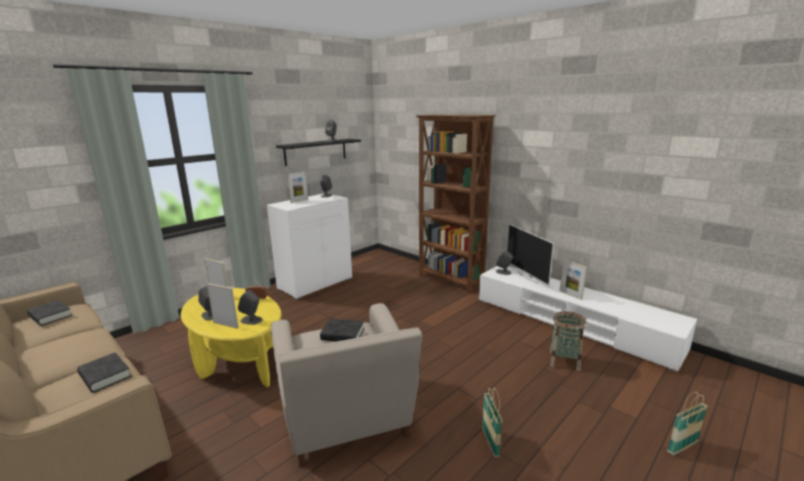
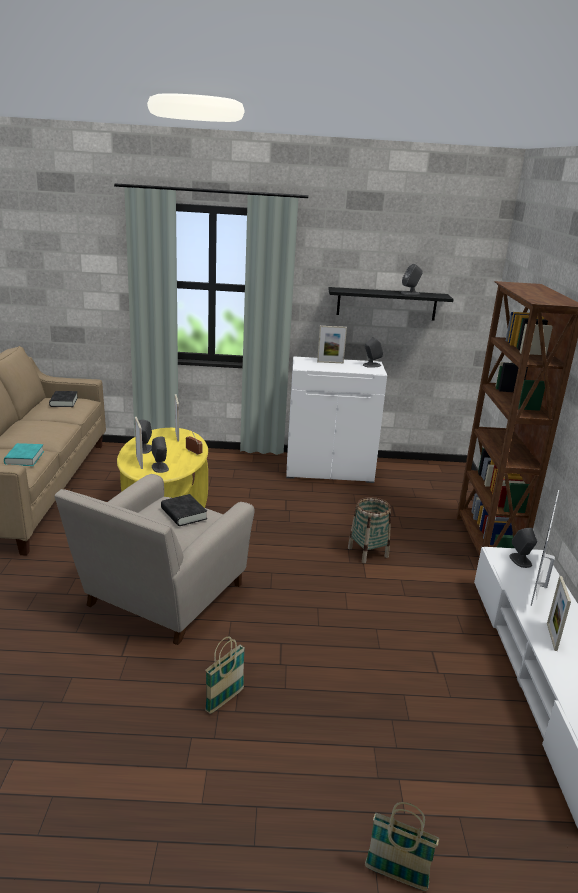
camera: 45 degrees right, 5 degrees up
black book [77,352,131,393] -> turquoise book [4,443,44,466]
basket [550,311,586,371] -> basket moved to [348,497,391,563]

